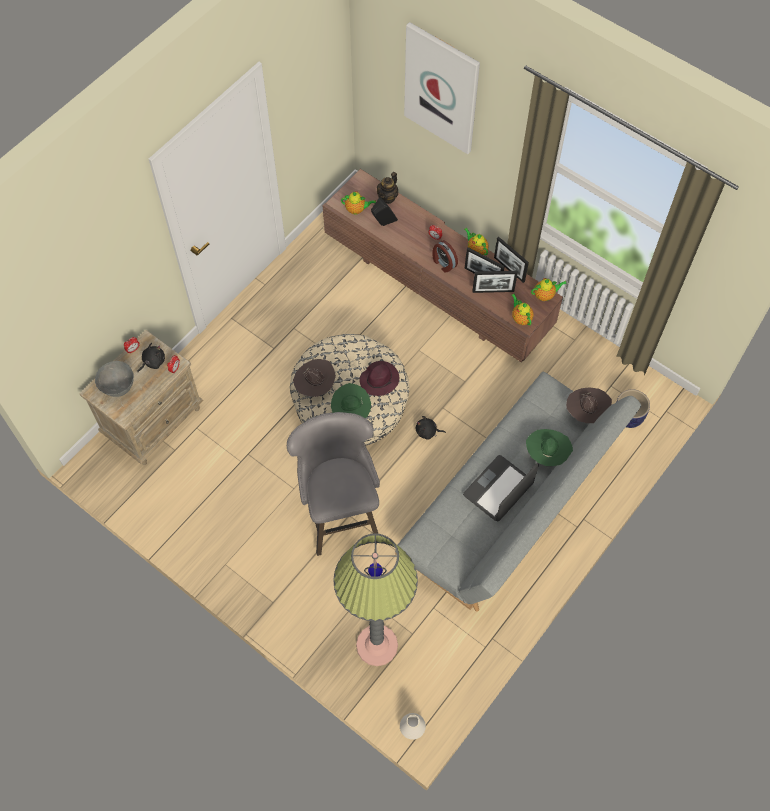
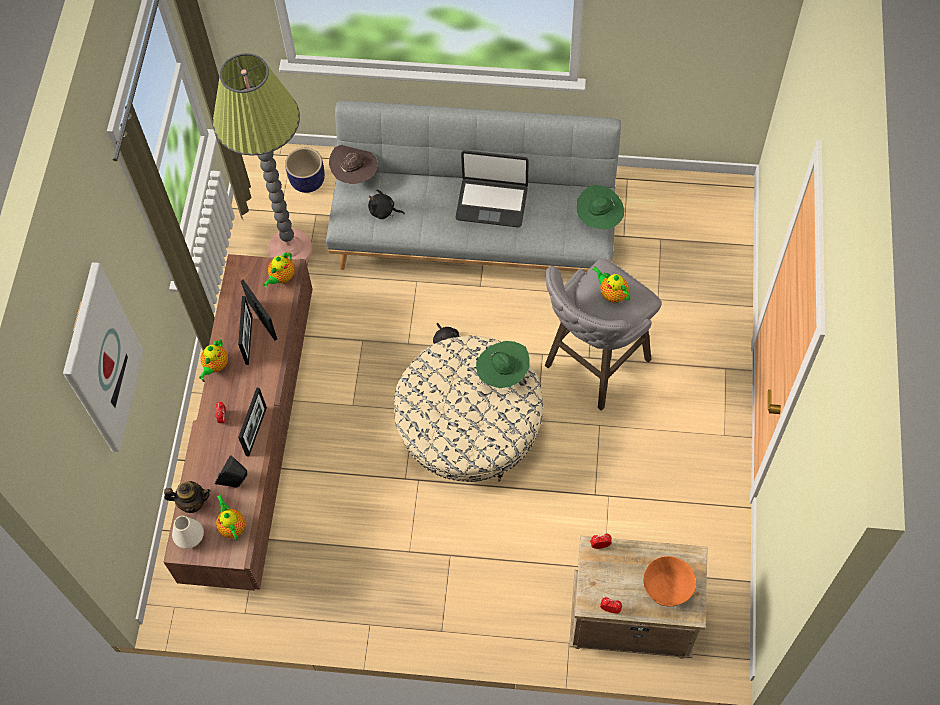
camera: 120 degrees left, 0 degrees up
grey bowl [95,361,134,397] -> orange bowl [643,556,696,606]
black plush toy [137,343,165,372] -> black plush toy moved to [368,190,405,219]
brown hat [293,359,336,397] -> none
floor lamp [333,533,418,666] -> floor lamp moved to [213,53,313,261]
purple hat [359,361,399,396] -> none
white vase [400,713,426,740] -> white vase moved to [172,516,204,549]
alarm clock [432,240,458,272] -> none
picture frame [494,237,529,283] -> picture frame moved to [238,388,267,457]
green hat [526,429,573,466] -> green hat moved to [577,185,624,229]
teapot [531,278,567,301] -> teapot moved to [593,266,630,303]

